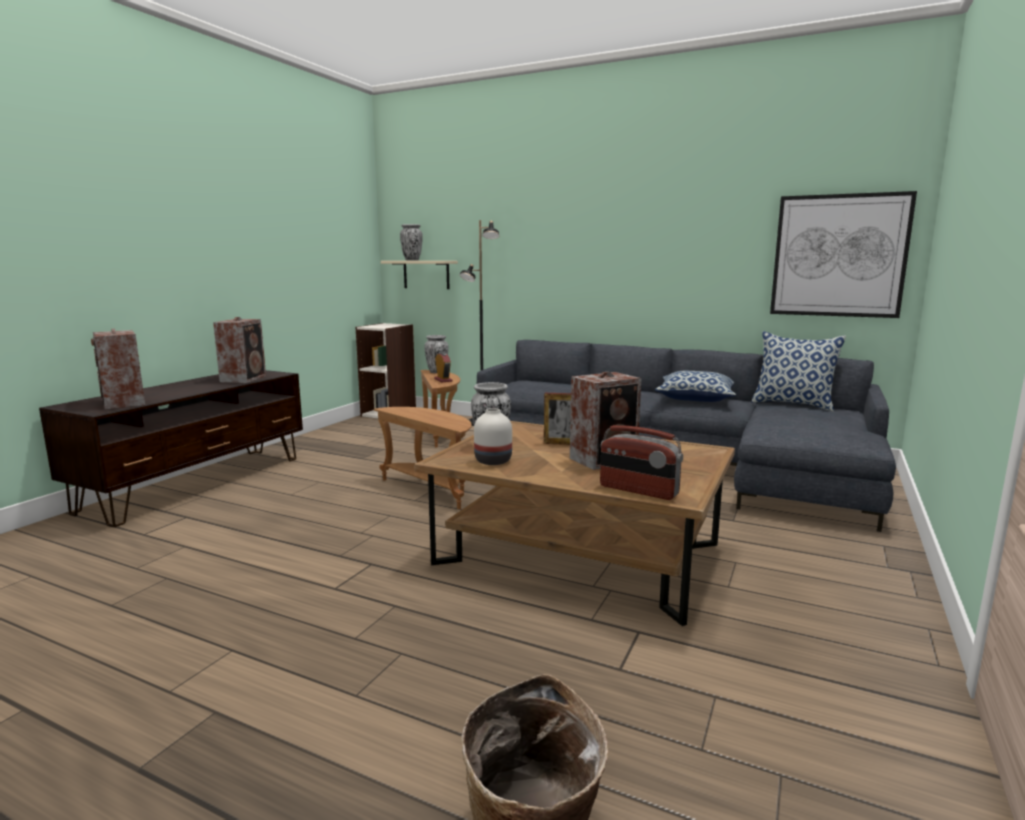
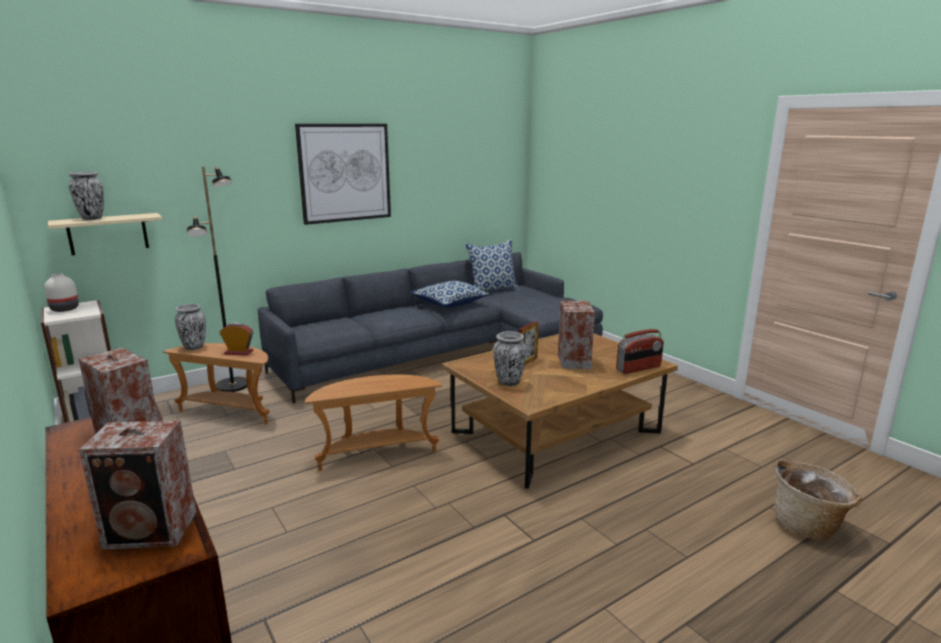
camera: 60 degrees left, 5 degrees up
white vase [474,408,512,465] -> white vase moved to [44,273,79,312]
picture [770,191,917,318] -> picture moved to [295,124,391,225]

